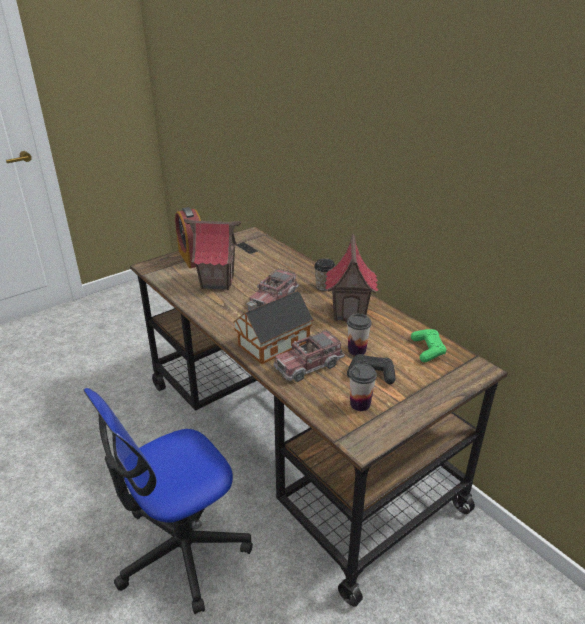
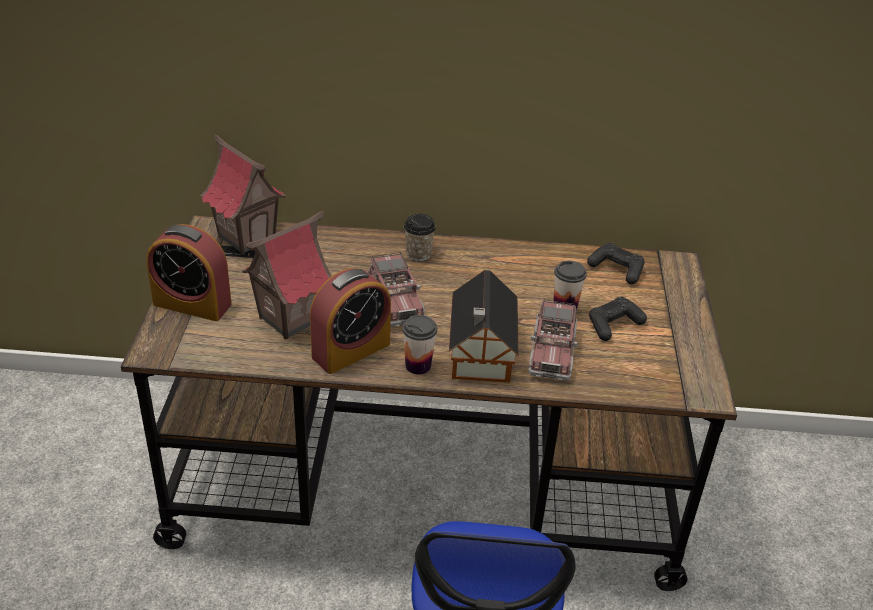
camera: 50 degrees left, 5 degrees up
toy house [325,234,378,321] -> toy house moved to [200,135,286,255]
cup [349,364,377,411] -> cup moved to [402,315,437,375]
green game controller [411,329,446,362] -> black game controller [587,243,644,284]
none -> alarm clock [310,268,391,374]

